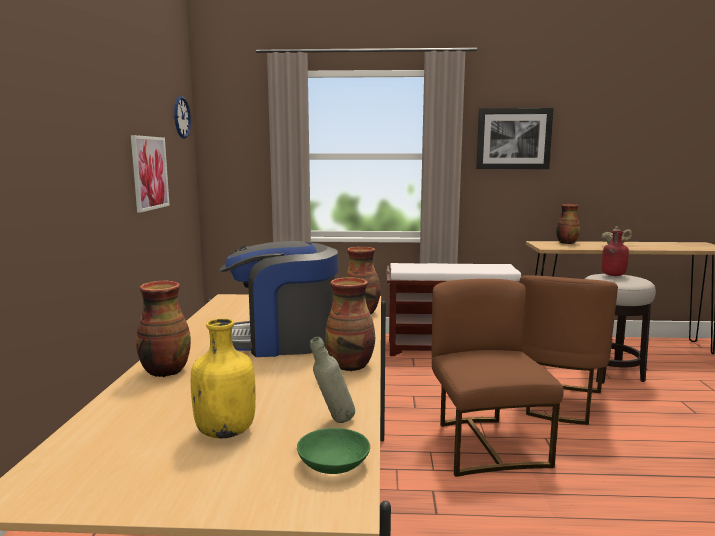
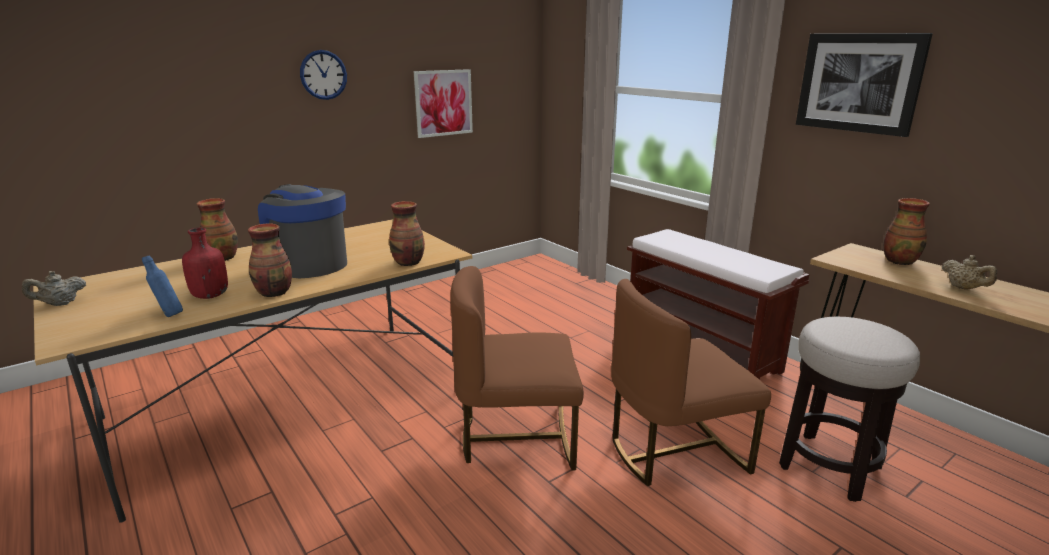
camera: 50 degrees right, 10 degrees up
wall clock [174,96,191,139] -> wall clock moved to [300,50,347,100]
yellow bottle [191,318,256,438] -> none
green bowl [297,428,370,474] -> none
grey bottle [310,337,355,423] -> blue bottle [142,255,183,317]
brown chair [432,279,564,477] -> brown chair turned 135 degrees counterclockwise [450,266,584,471]
red bottle [602,231,629,276] -> red bottle moved to [182,227,228,299]
none -> beige teapot [22,271,86,306]

